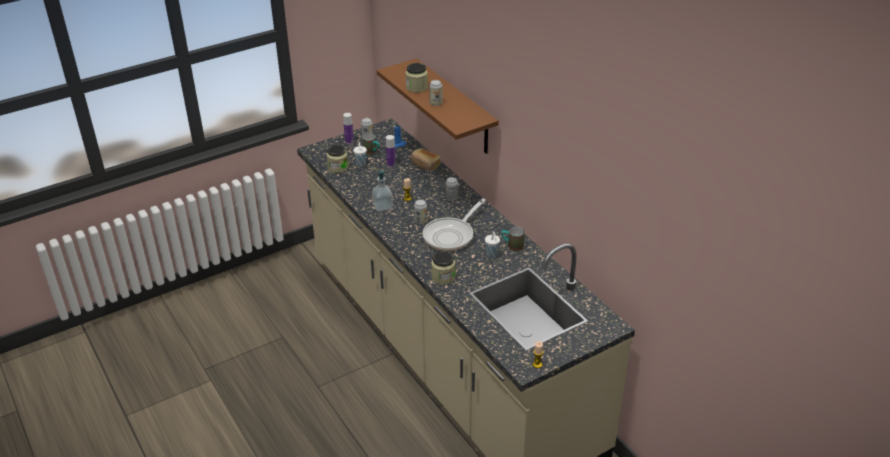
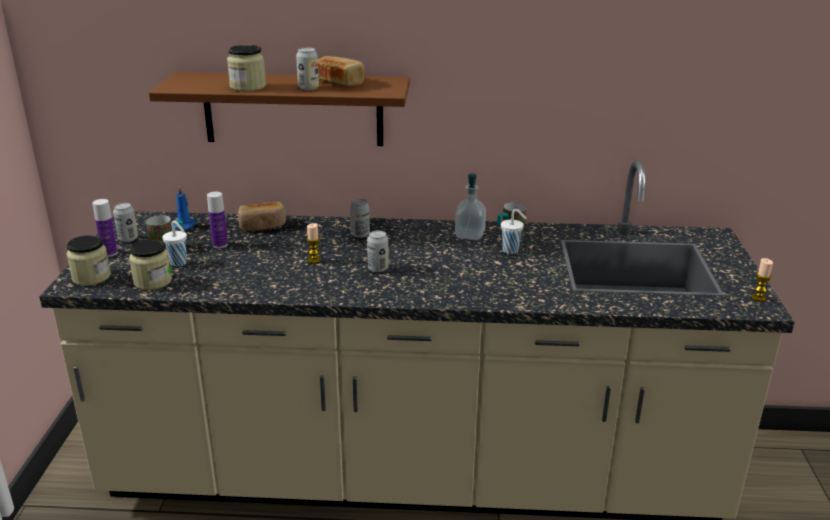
camera: 55 degrees left, 10 degrees down
soap dispenser [372,170,393,211] -> soap dispenser moved to [455,173,486,240]
frying pan [423,199,486,251] -> none
jar [431,251,455,284] -> jar moved to [66,235,111,286]
none -> bread [318,56,366,86]

